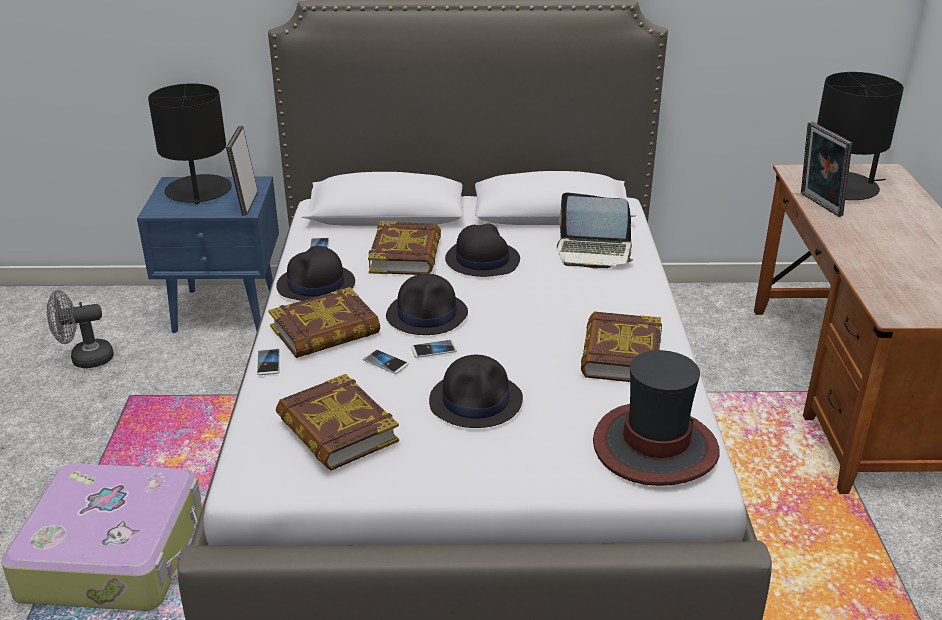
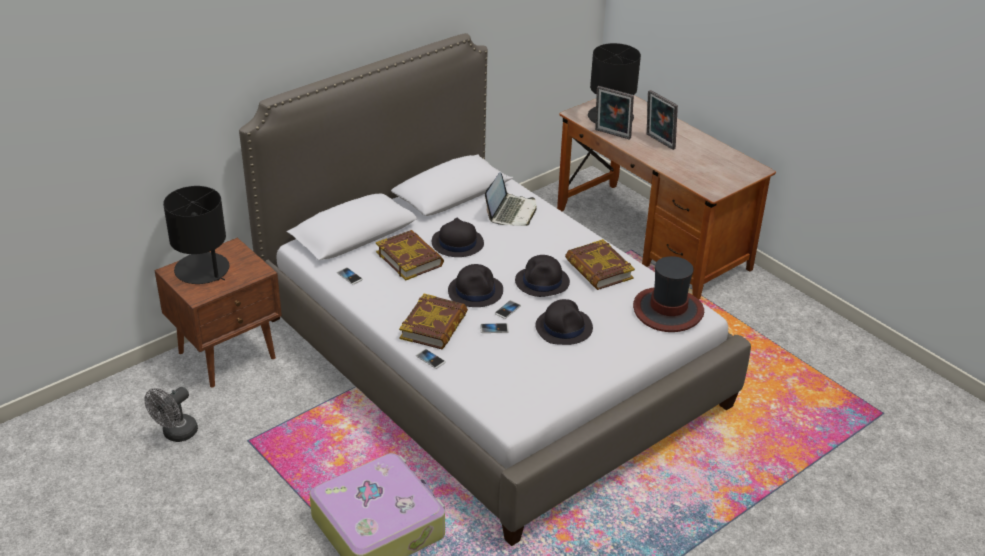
camera: 40 degrees left, 5 degrees up
blue nightstand [137,177,279,333] -> brown nightstand [154,238,282,387]
picture frame [226,126,258,216] -> picture frame moved to [647,90,678,150]
black hat [276,246,355,301] -> black hat moved to [515,255,570,297]
book [276,374,399,471] -> none
laptop [557,192,633,268] -> laptop turned 45 degrees counterclockwise [485,172,536,226]

